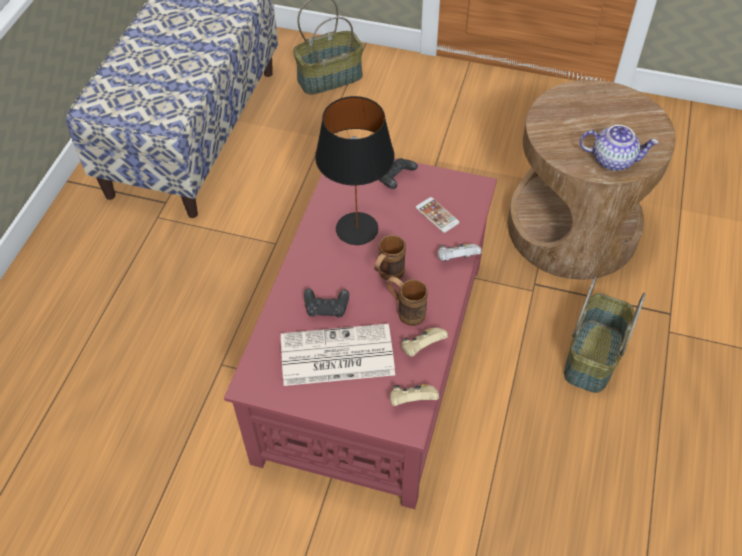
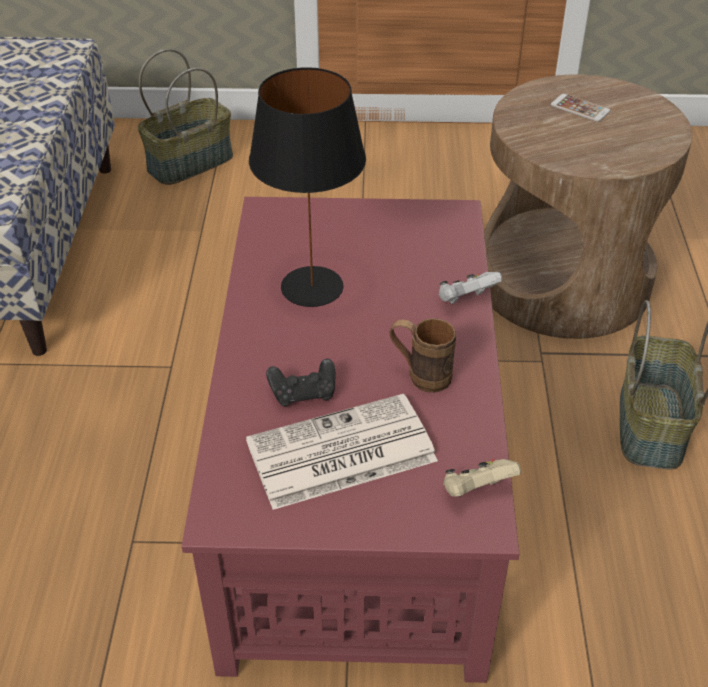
camera: 15 degrees left, 10 degrees down
brown mug [374,235,406,280] -> none
black game controller [379,158,418,189] -> none
beige game controller [401,328,448,357] -> none
phone [416,197,460,233] -> phone moved to [551,94,611,122]
teapot [580,125,659,171] -> none

